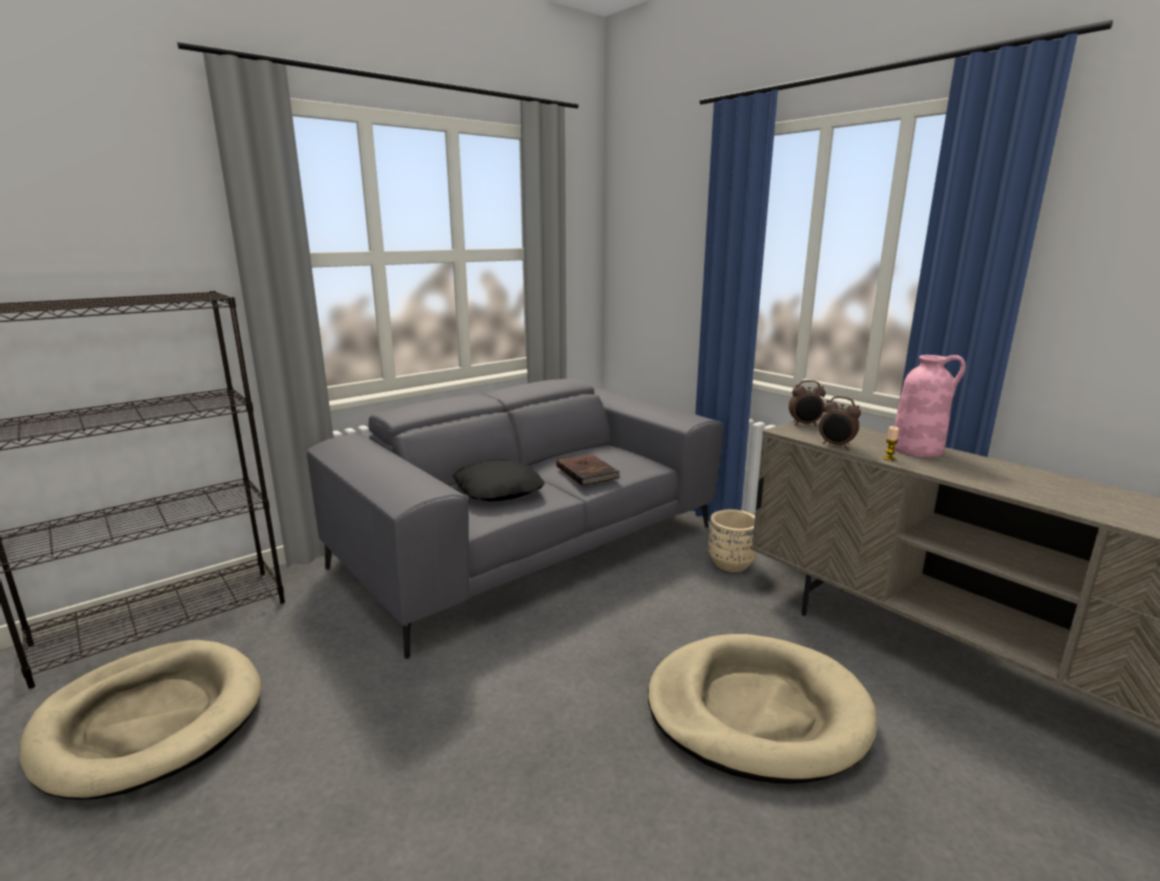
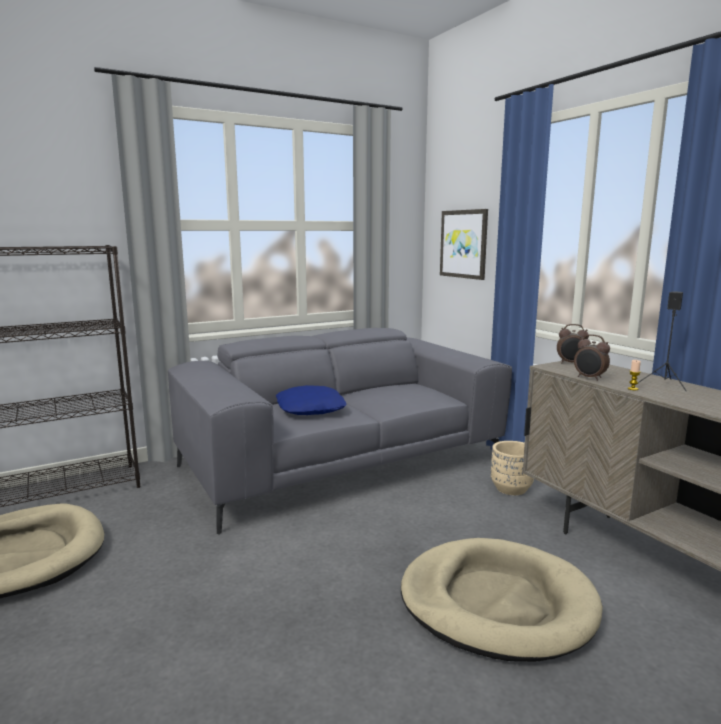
camera: 10 degrees right, 5 degrees down
black pillow [453,460,545,501] -> blue pillow [276,385,347,415]
brown book [556,454,620,486] -> none
pink vase [893,355,966,457] -> black speaker [638,291,687,391]
none -> picture [440,209,488,280]

